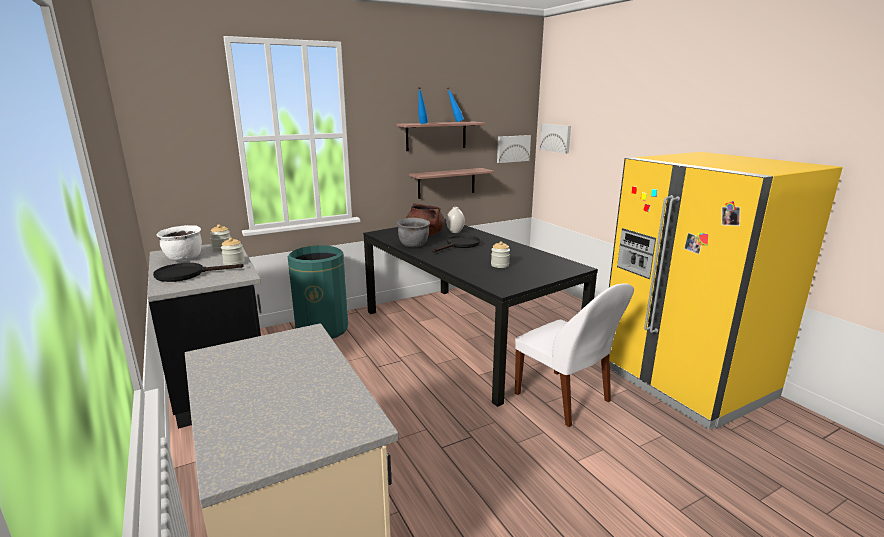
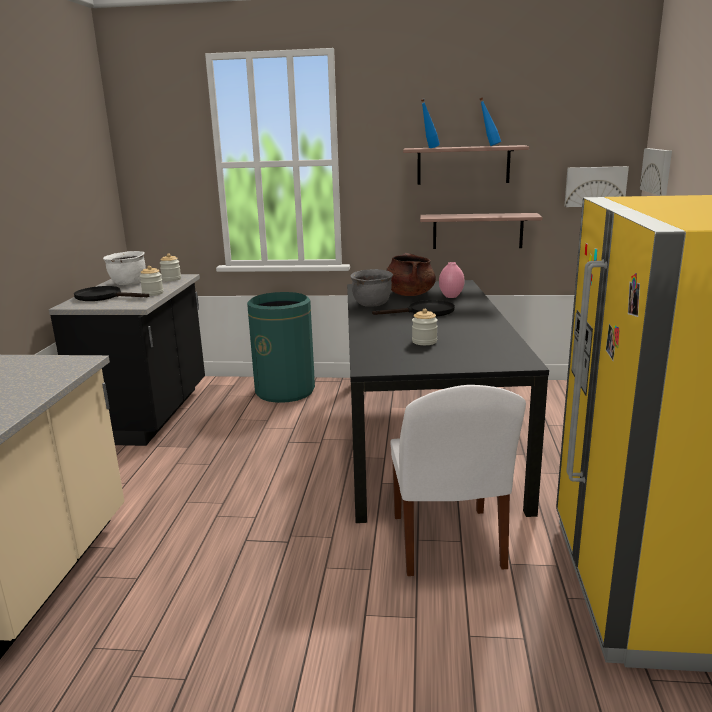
camera: 35 degrees right, 0 degrees up
white vase [446,207,465,233] -> pink vase [439,262,465,298]

